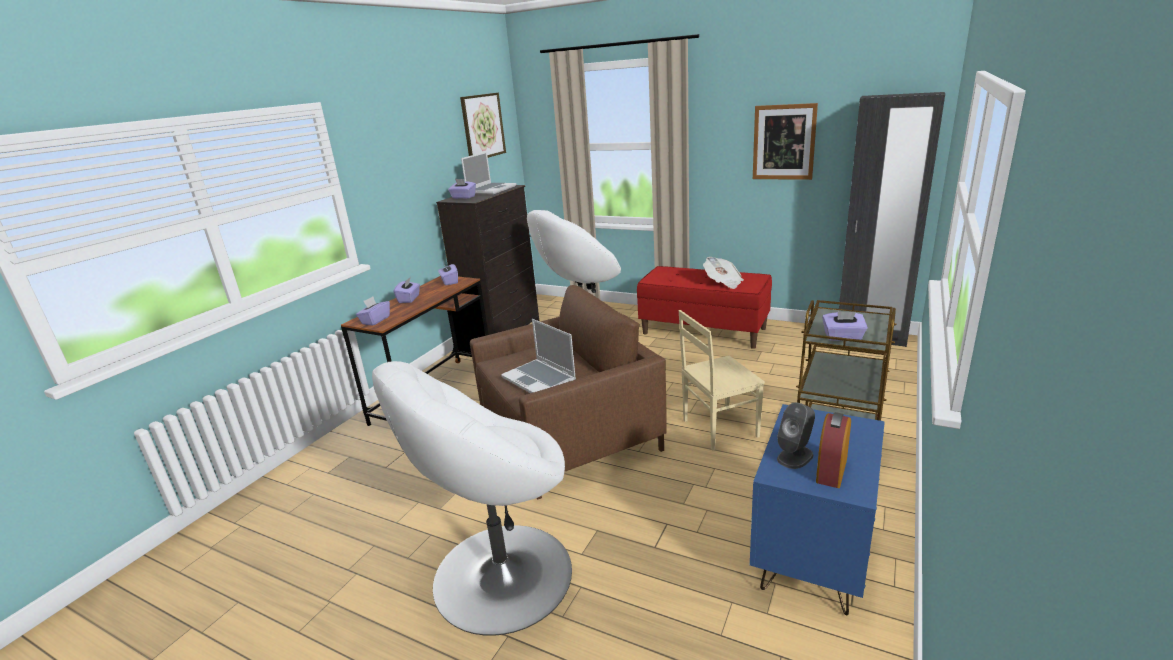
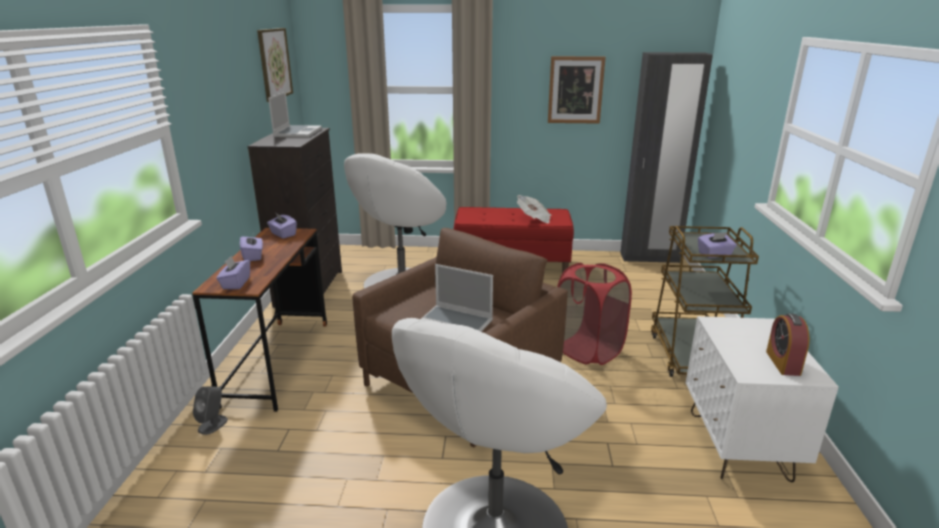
camera: 25 degrees left, 0 degrees up
purple tissue box [448,179,476,199] -> none
beige chair [679,310,765,450] -> red laundry basket [557,263,632,365]
blue nightstand [750,404,885,615] -> white nightstand [686,316,839,482]
grey speaker [777,402,815,469] -> grey speaker moved to [193,386,228,435]

